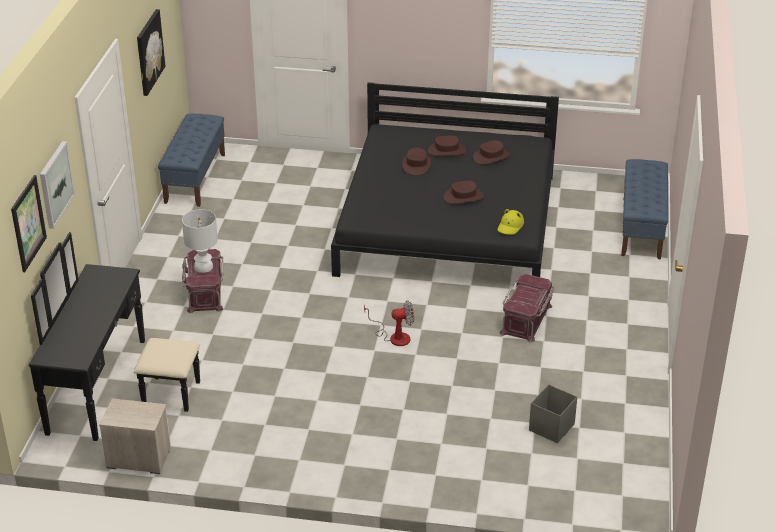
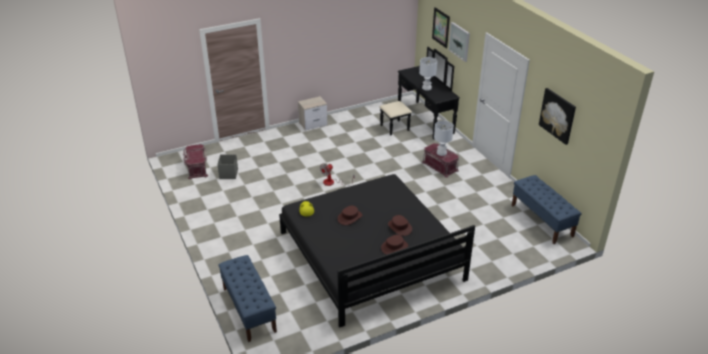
camera: 145 degrees right, 0 degrees up
nightstand [99,399,171,474] -> nightstand moved to [298,96,327,131]
brown hat [473,140,510,165] -> none
red storage box [499,274,554,342] -> red storage box moved to [183,144,208,179]
none -> white table lamp [419,57,438,91]

